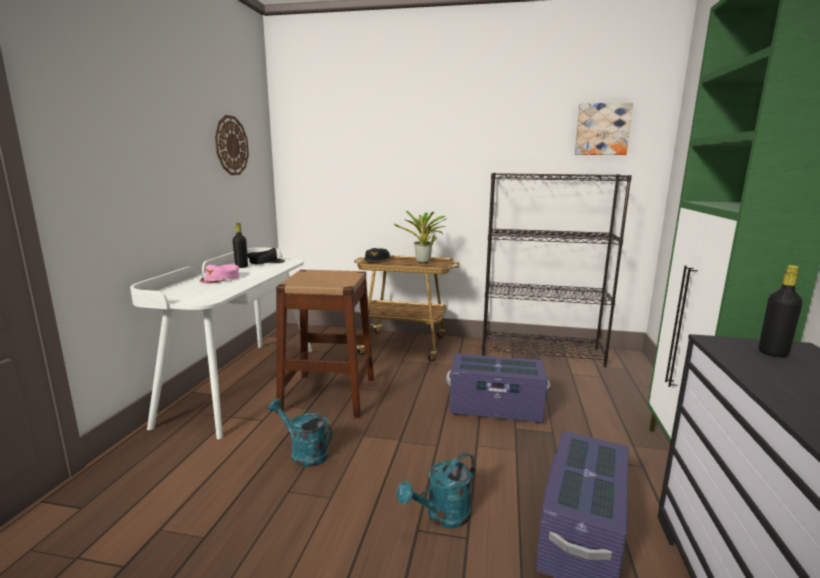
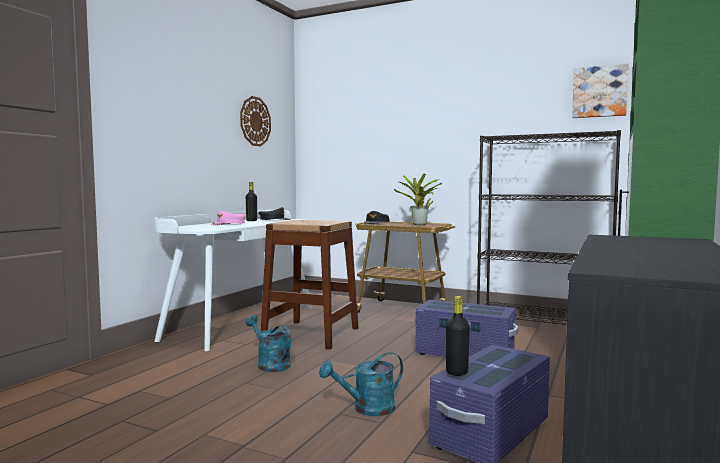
camera: 15 degrees right, 10 degrees down
black bottle [759,265,803,358] -> black bottle moved to [446,296,470,376]

